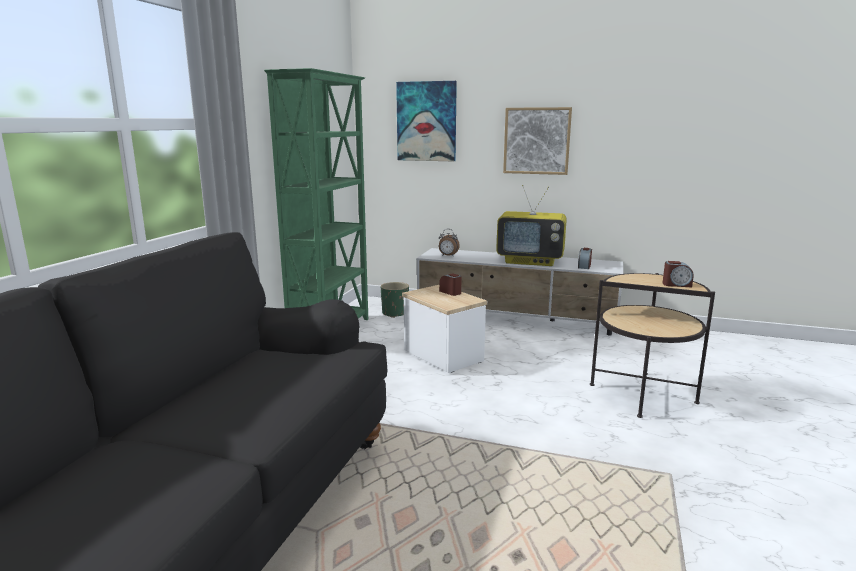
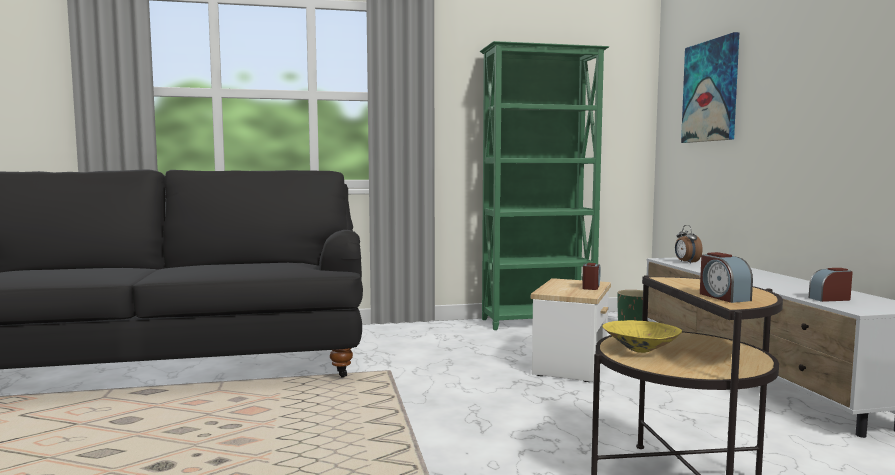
camera: 60 degrees right, 10 degrees down
television [496,185,567,266] -> none
picture [503,107,572,175] -> none
none -> yellow bowl [602,320,682,353]

